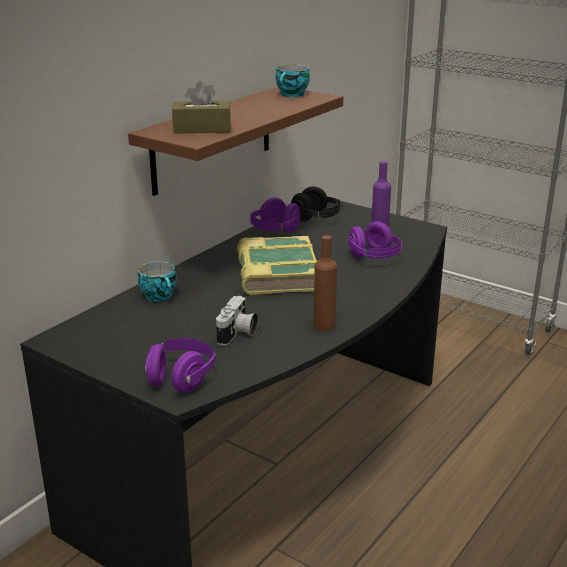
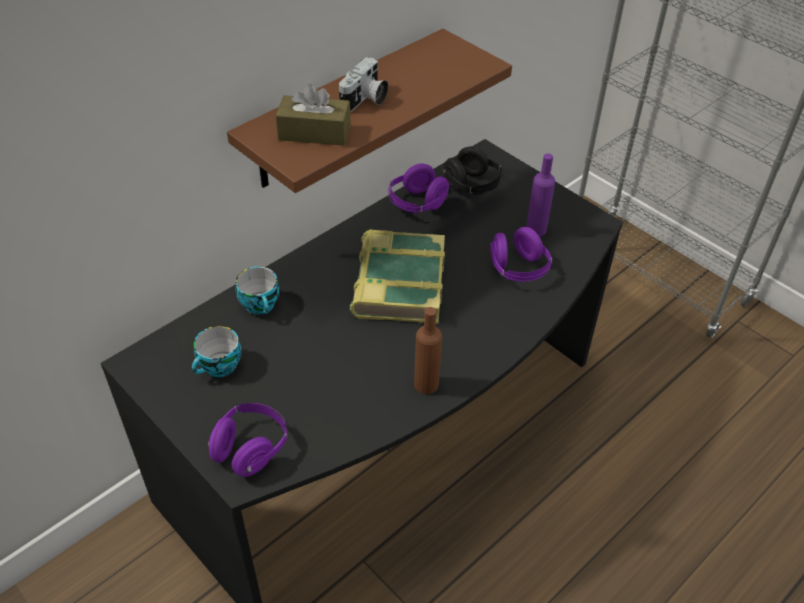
camera: 10 degrees right, 20 degrees up
camera [216,296,258,346] -> camera moved to [339,57,388,112]
cup [275,65,310,97] -> cup moved to [192,326,241,377]

